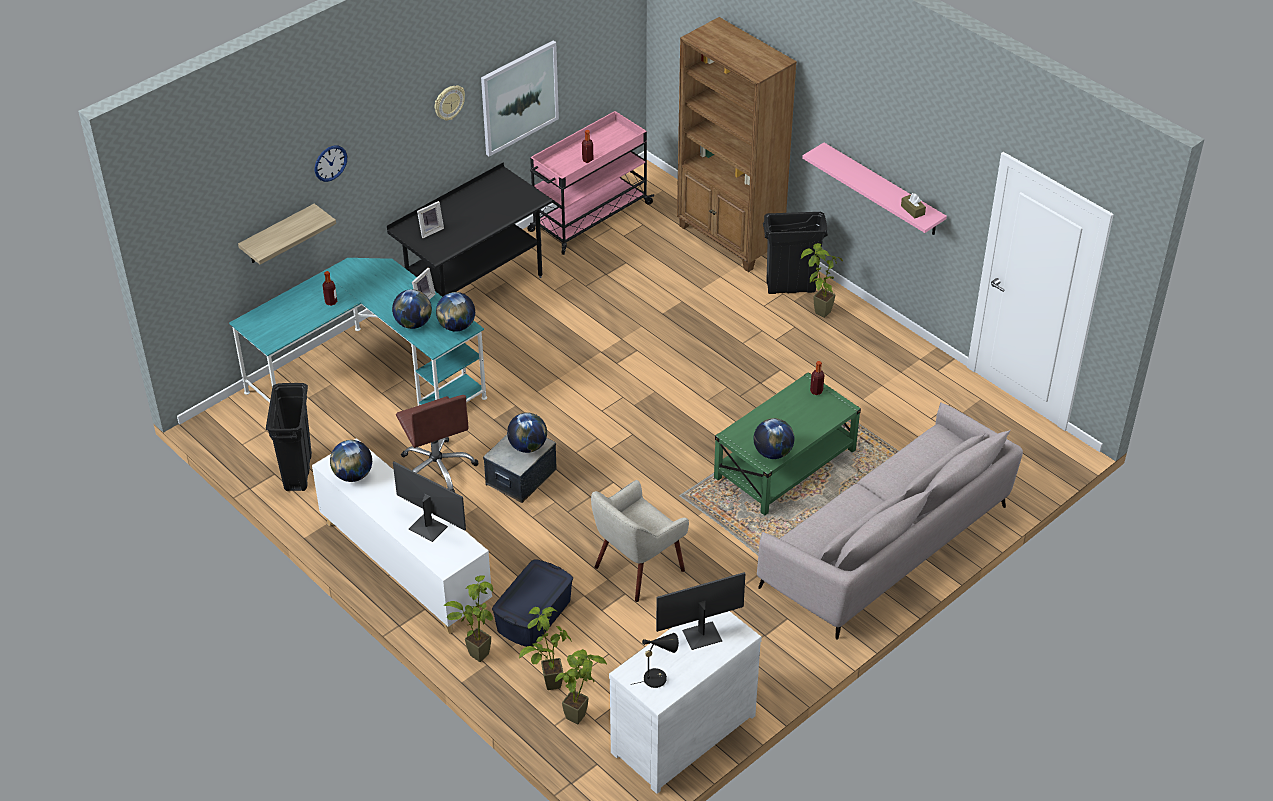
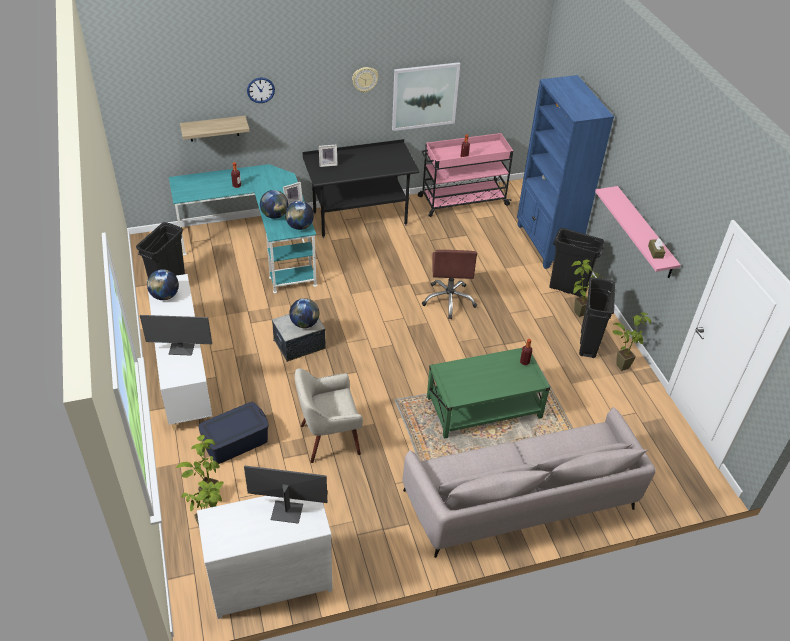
camera: 25 degrees right, 0 degrees up
monitor [393,462,466,542] -> monitor turned 120 degrees clockwise [140,315,212,356]
brown office chair [396,395,478,492] -> brown office chair moved to [422,250,477,319]
potted plant [443,576,493,662] -> potted plant moved to [612,313,651,371]
black table lamp [630,633,679,688] -> none
brown bookcase [677,17,797,272] -> blue bookcase [517,75,614,269]
globe [754,418,794,459] -> none
none -> black trash can [579,277,615,358]

